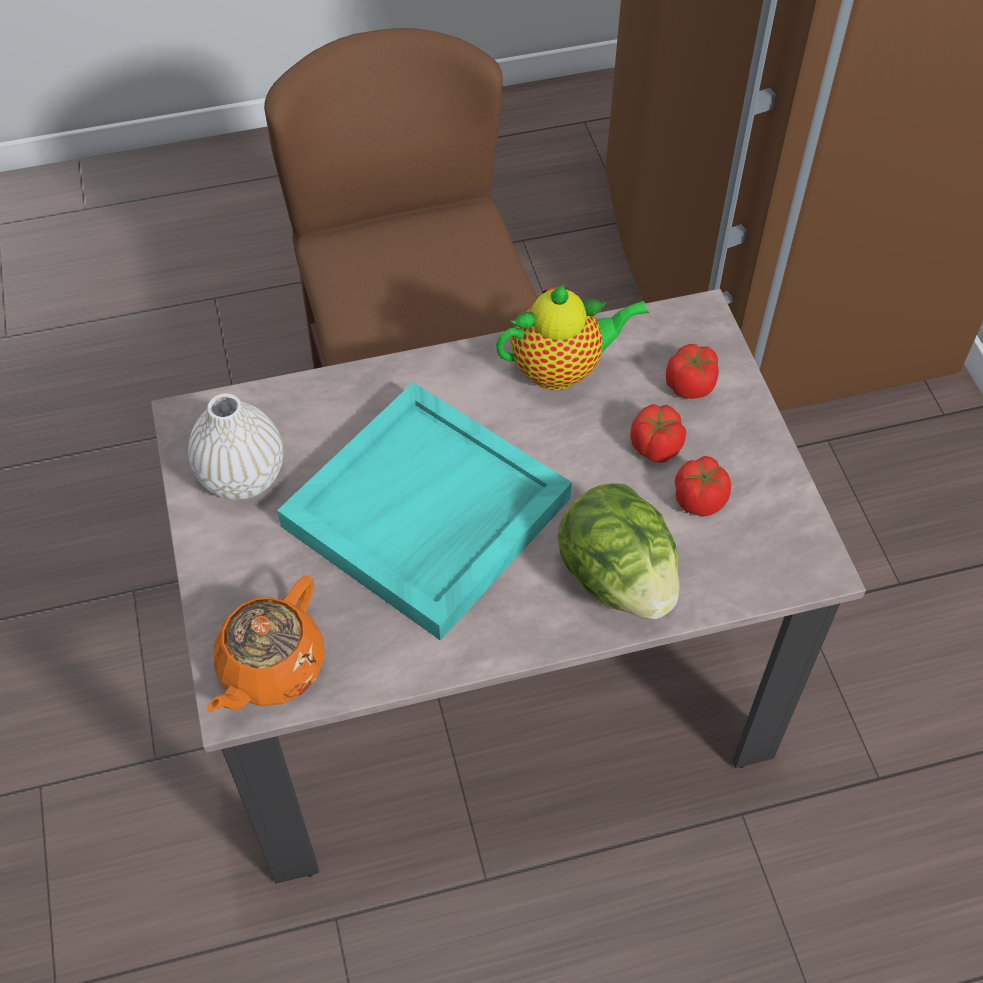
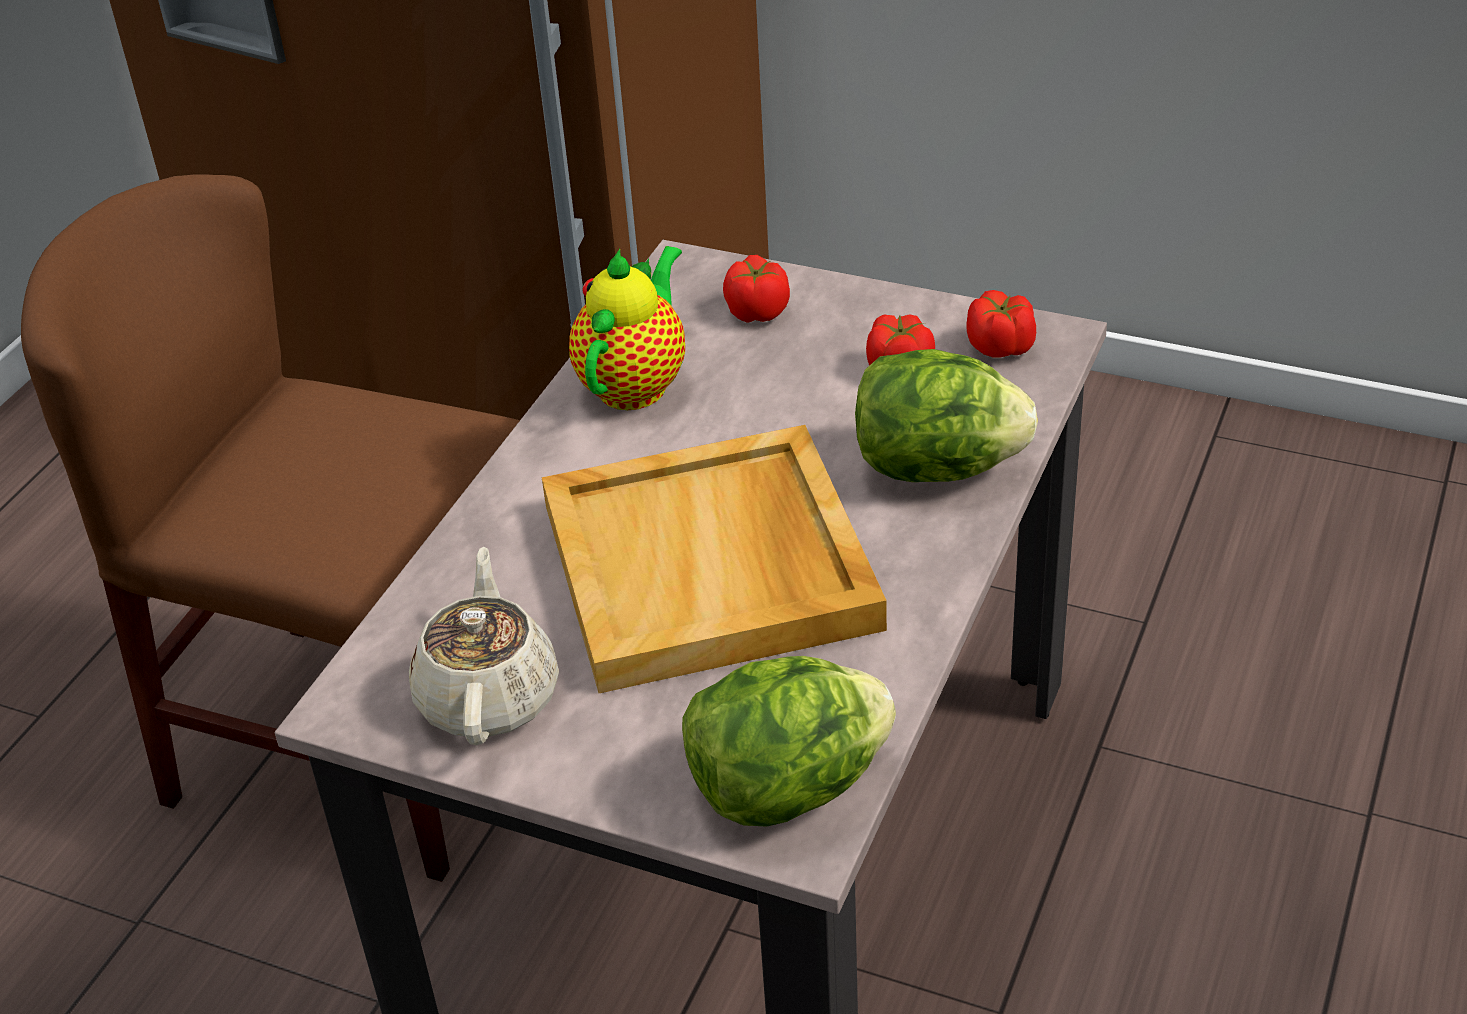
camera: 50 degrees left, 15 degrees down
white vase [188,393,283,500] -> beige teapot [409,546,559,745]
orange teapot [207,575,325,712] -> lettuce [682,656,896,827]
turquoise tray [277,382,572,640] -> beige tray [542,425,887,693]
tomato [630,404,686,463] -> tomato moved to [966,290,1036,358]

